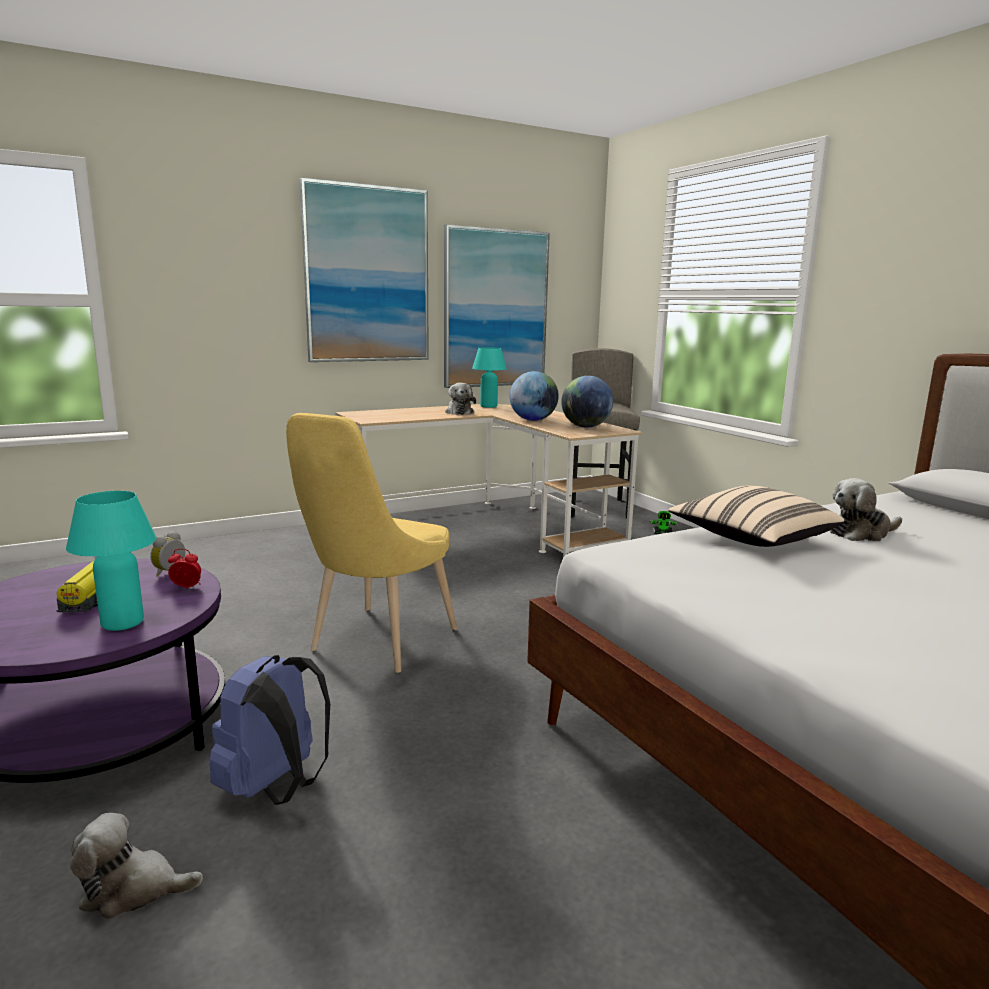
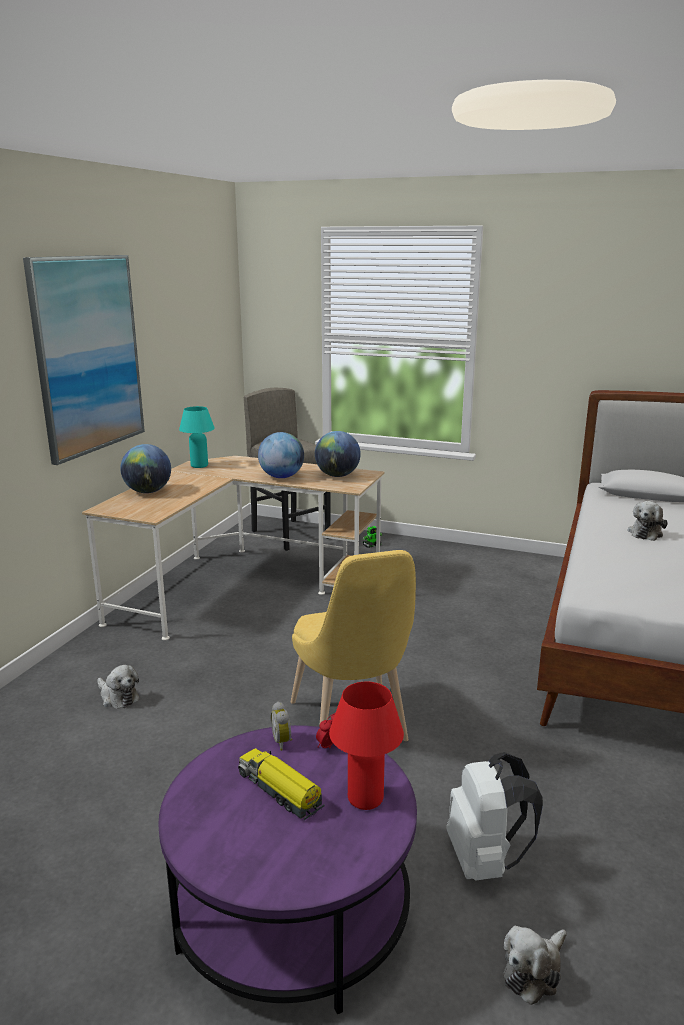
camera: 40 degrees left, 5 degrees up
turquoise table lamp [66,491,156,631] -> red table lamp [329,682,404,810]
blue backpack [209,655,330,805] -> white backpack [446,752,543,880]
picture [444,225,550,388] -> none
plush toy [445,383,476,415] -> plush toy moved to [98,665,139,709]
beige pillow [668,485,844,547] -> none
none -> globe [120,444,171,493]

